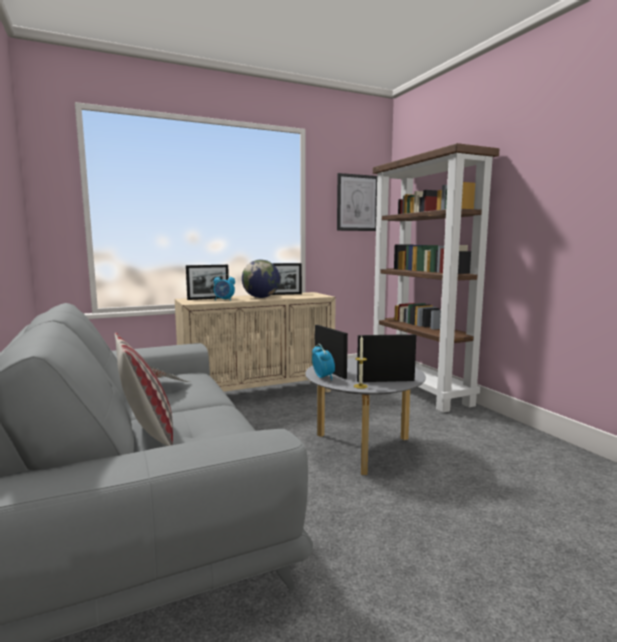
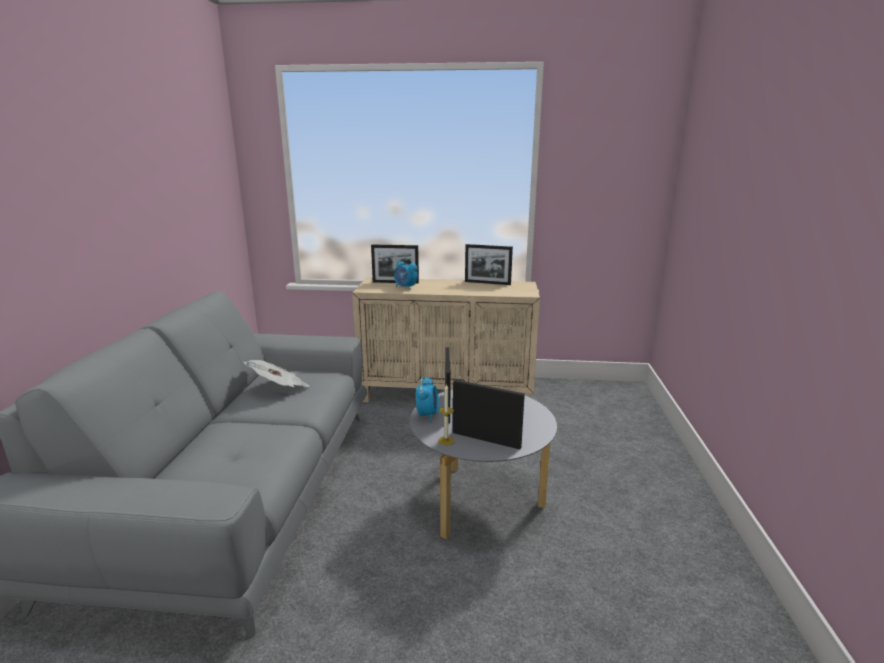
camera: 30 degrees right, 10 degrees up
pillow [115,333,173,446] -> none
globe [242,260,280,298] -> none
picture [337,173,377,231] -> none
brown bookcase [373,143,499,413] -> none

